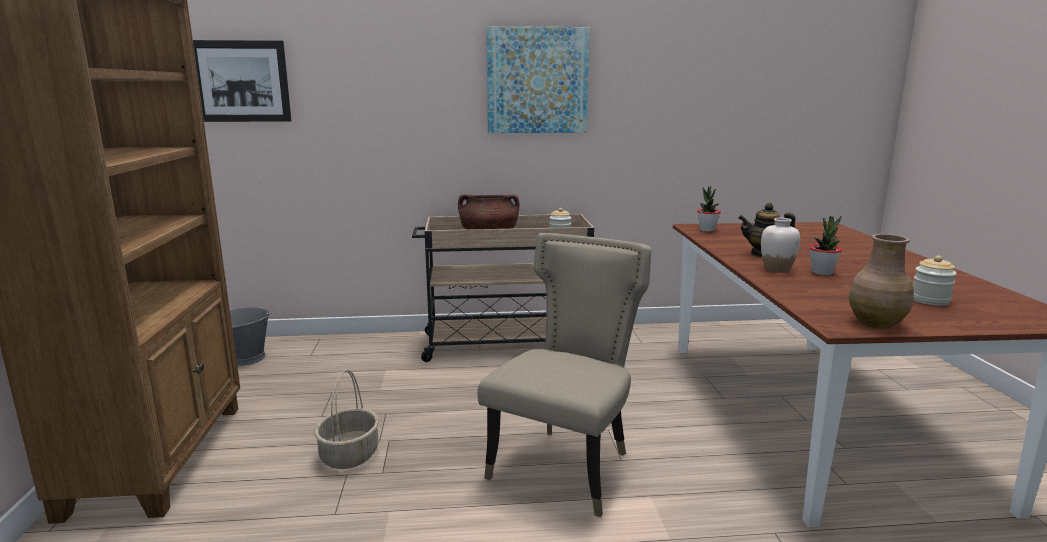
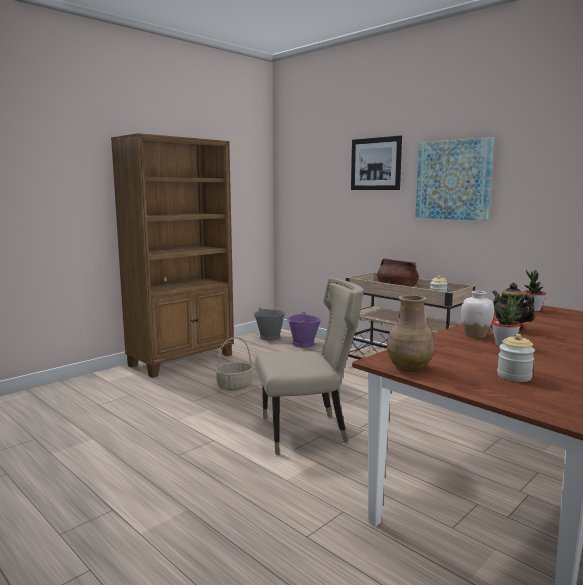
camera: 50 degrees right, 5 degrees down
picture [193,40,291,122] -> picture moved to [351,135,402,190]
none -> purple bucket [287,312,322,348]

